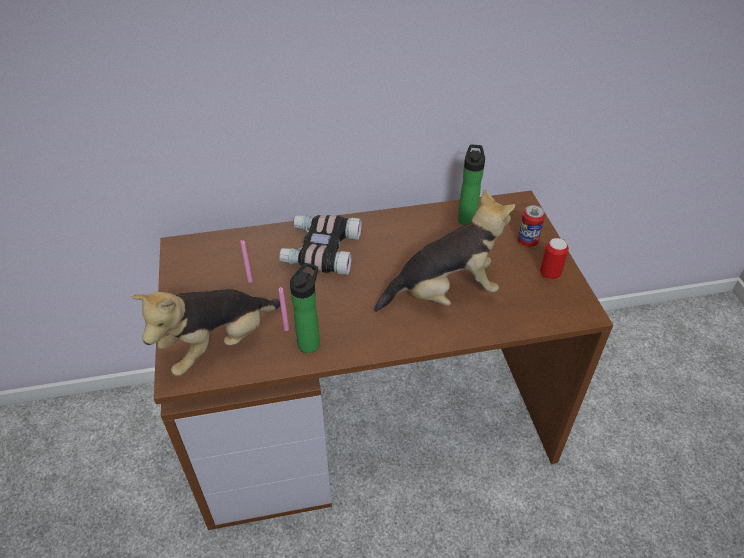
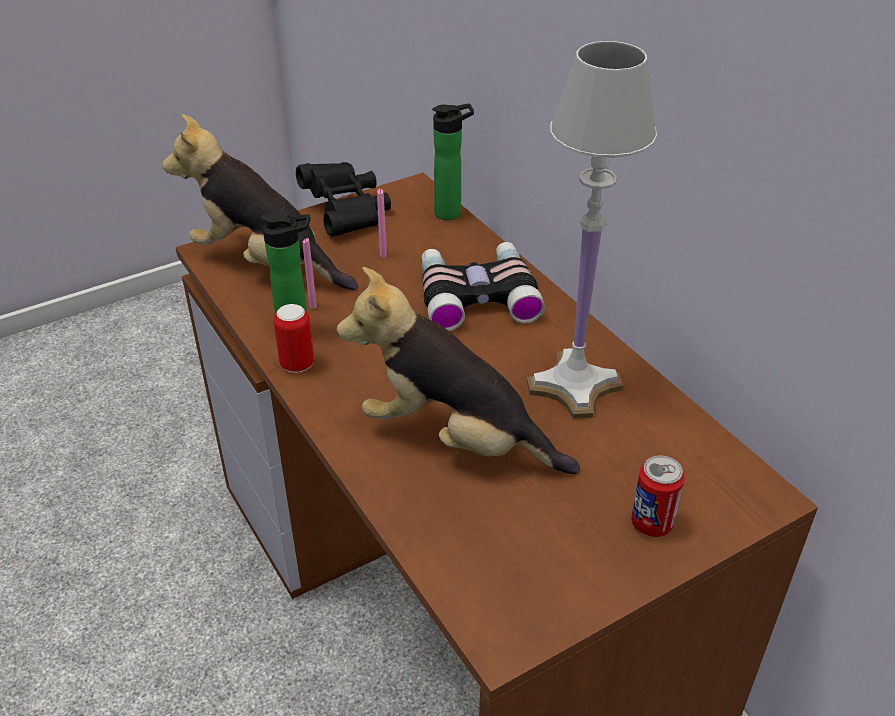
camera: 70 degrees right, 5 degrees down
plush toy [374,189,515,312] -> plush toy turned 150 degrees clockwise [337,267,580,474]
bottle [458,145,485,225] -> bottle moved to [433,103,474,220]
can [540,238,569,280] -> can moved to [274,304,314,373]
none -> black binoculars [296,162,391,236]
none -> white table lamp [527,41,657,419]

